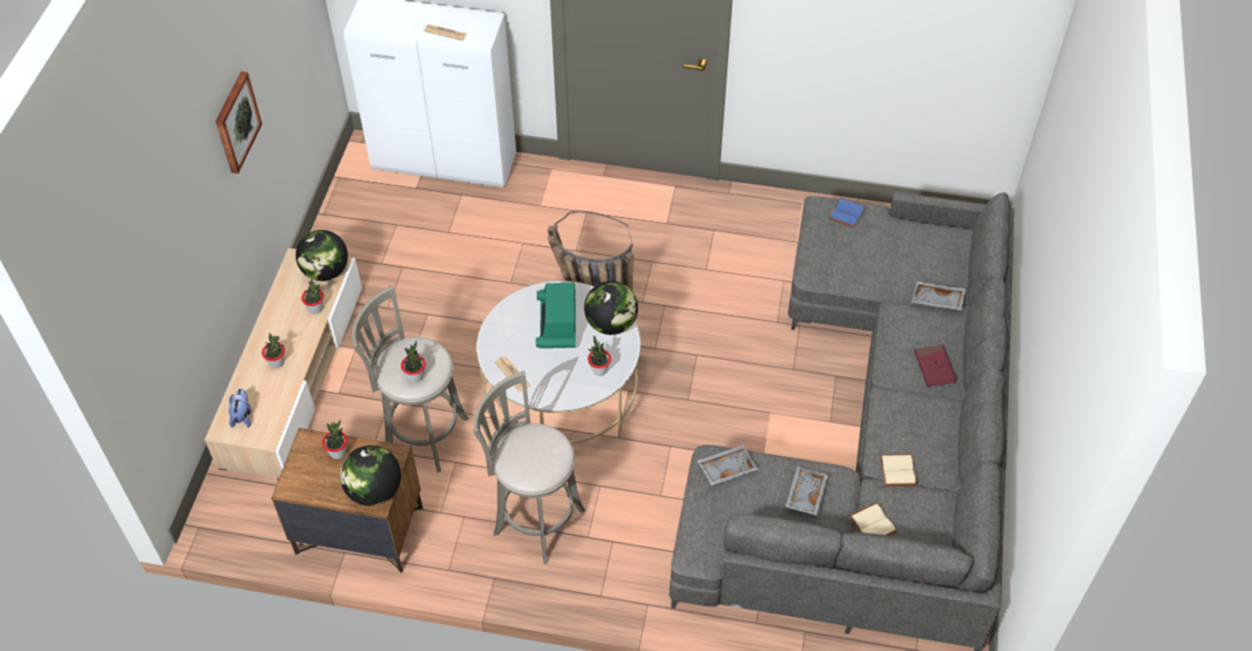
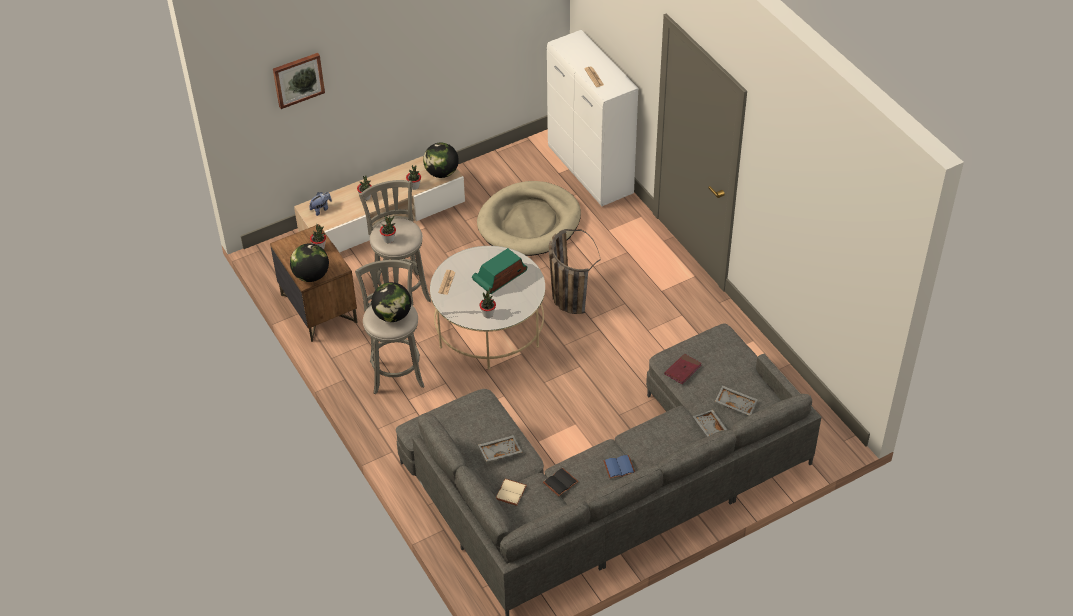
camera: 50 degrees right, 5 degrees down
picture [215,71,262,174] -> picture moved to [273,53,325,109]
globe [584,281,638,335] -> globe moved to [371,282,411,322]
grey tray [697,445,758,485] -> grey tray moved to [715,385,758,415]
blue book [829,198,866,228] -> blue book moved to [603,455,635,479]
beige book [880,454,917,486] -> black book [543,468,578,496]
red book [914,345,957,387] -> red book moved to [665,354,702,384]
none -> beige dog bed [477,181,581,256]

